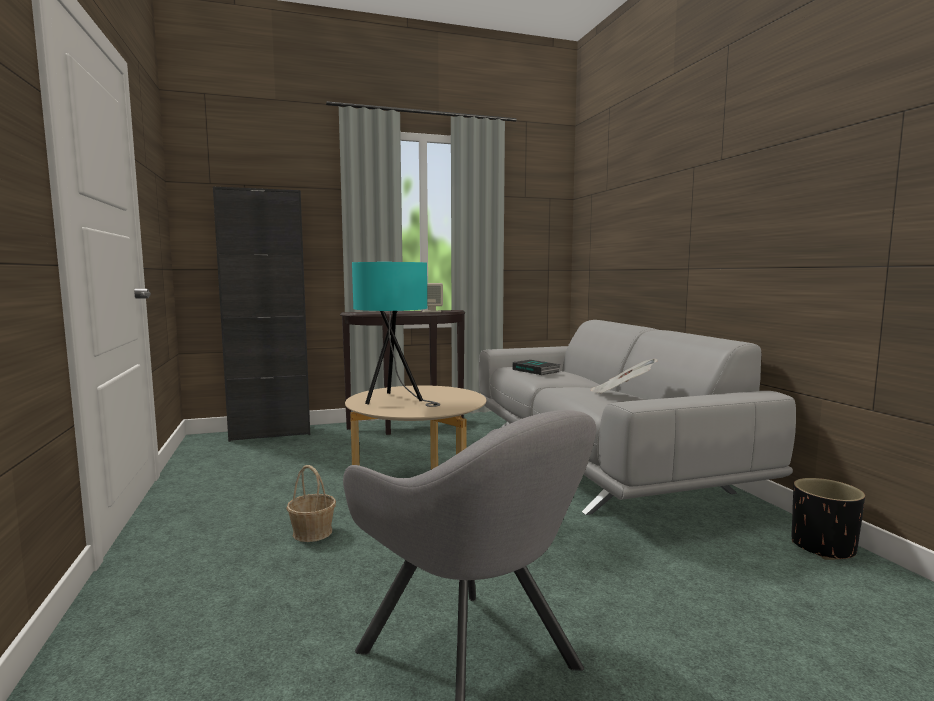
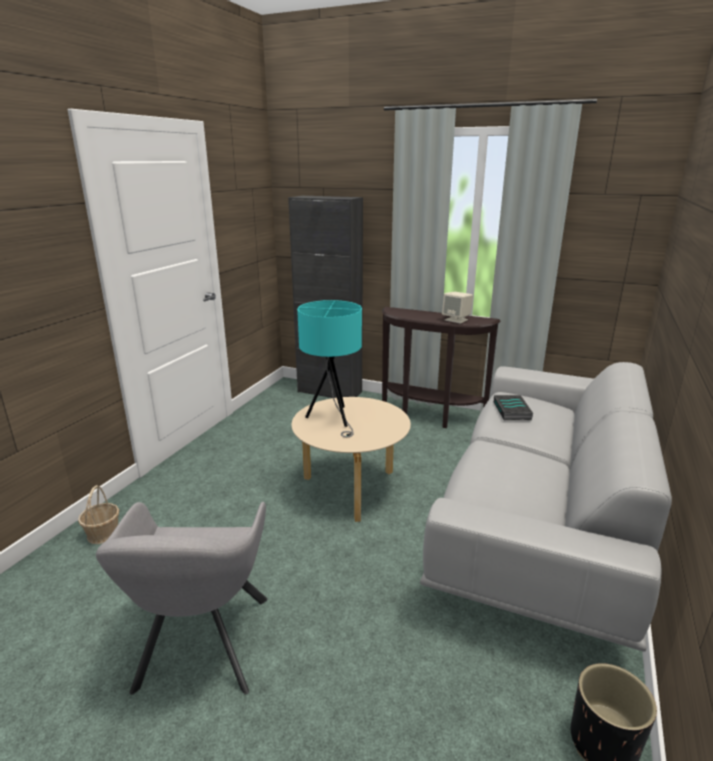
camera: 40 degrees right, 15 degrees up
basket [286,465,336,542] -> basket moved to [78,485,119,544]
newspaper [590,359,658,393] -> none

